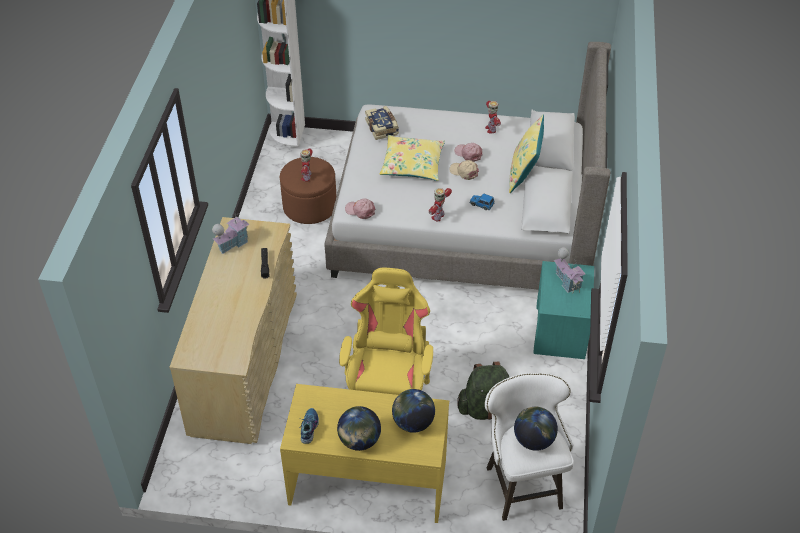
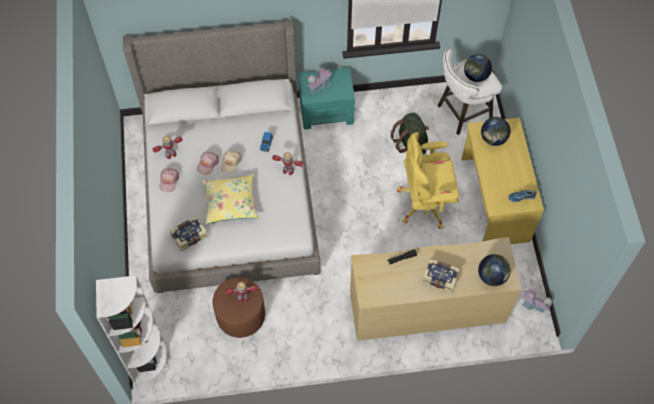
camera: 105 degrees left, 15 degrees up
toy house [212,214,250,254] -> toy house moved to [520,289,552,313]
globe [337,406,381,451] -> globe moved to [478,254,511,286]
pink cap [345,198,376,219] -> pink cap moved to [160,168,179,192]
yellow pillow [509,115,544,193] -> none
none -> book [421,259,460,292]

